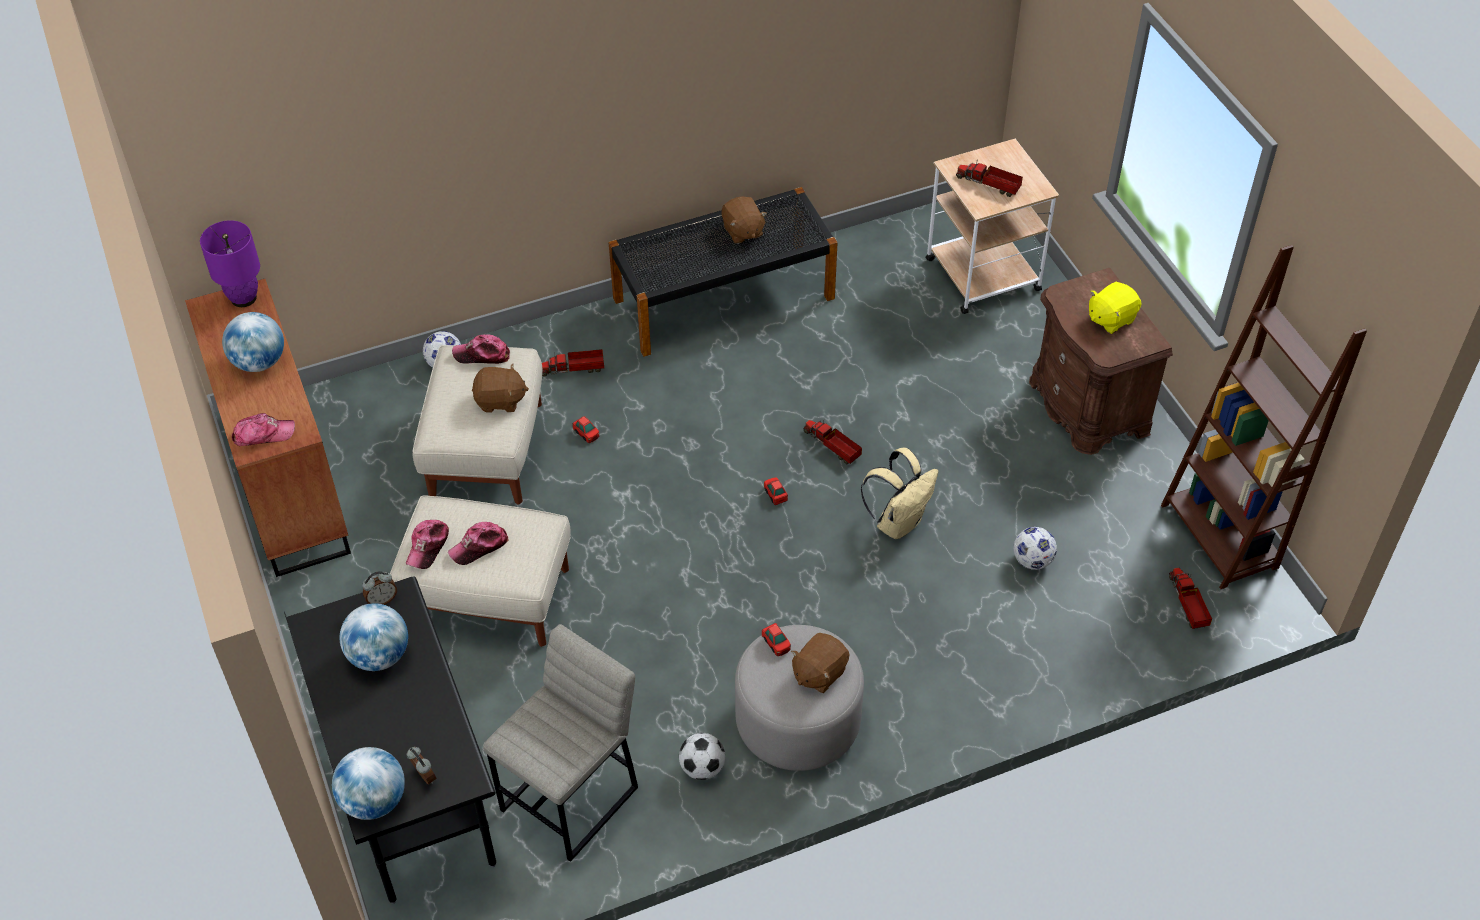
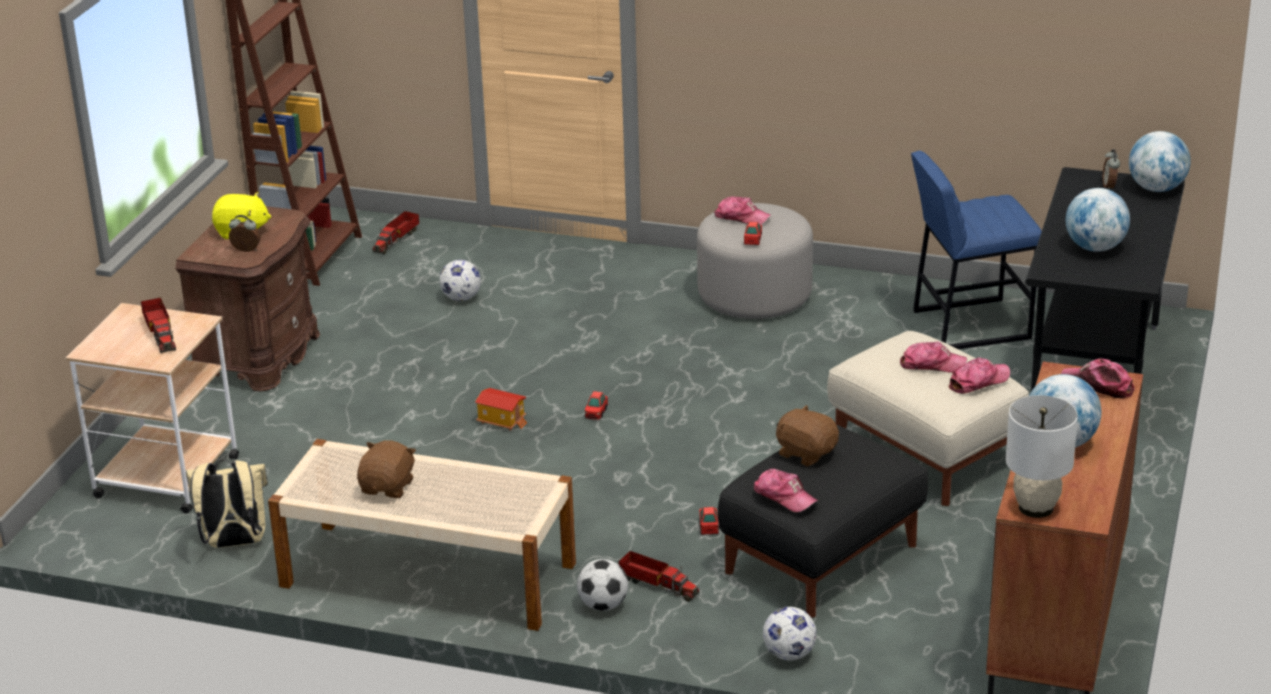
camera: 140 degrees left, 20 degrees down
purple table lamp [200,220,260,307] -> white table lamp [1006,395,1078,518]
alarm clock [362,571,397,605] -> alarm clock moved to [229,215,261,252]
beige ottoman [413,345,543,505] -> black ottoman [718,425,928,618]
grey chair [483,624,638,862] -> blue chair [911,150,1042,349]
black bench [608,187,838,357] -> beige bench [268,439,576,631]
football [679,733,725,780] -> football moved to [577,559,628,611]
brown plush toy [791,633,850,693] -> cap [714,196,771,225]
toy truck [803,420,862,464] -> toy house [475,388,527,431]
beige backpack [861,448,939,539] -> beige backpack moved to [186,460,268,548]

